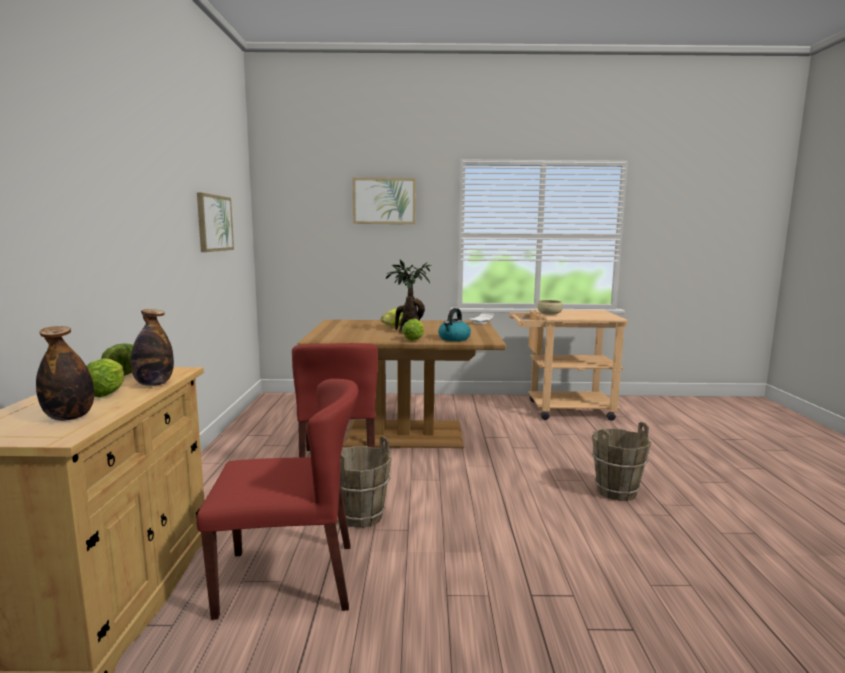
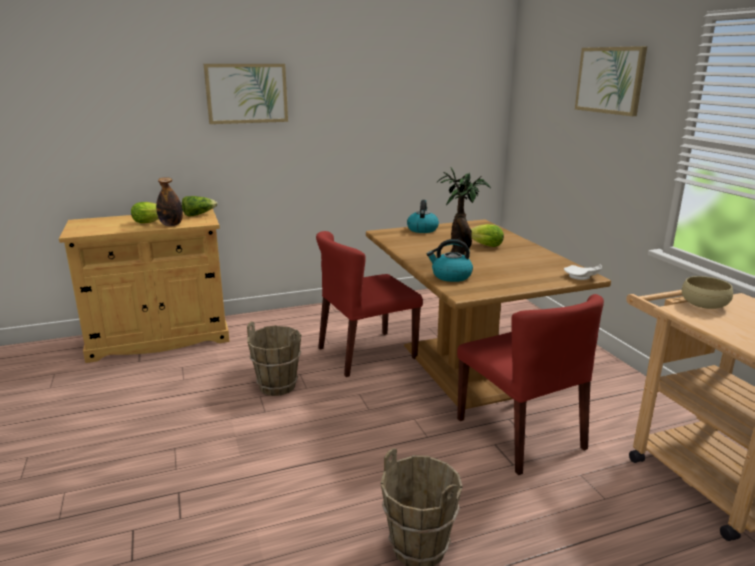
camera: 70 degrees right, 10 degrees up
bottle [36,326,94,421] -> none
red chair [196,379,359,620] -> red chair moved to [457,294,604,475]
picture [197,192,234,252] -> picture moved to [204,64,288,124]
lettuce [402,319,424,341] -> none
none -> kettle [407,200,439,233]

